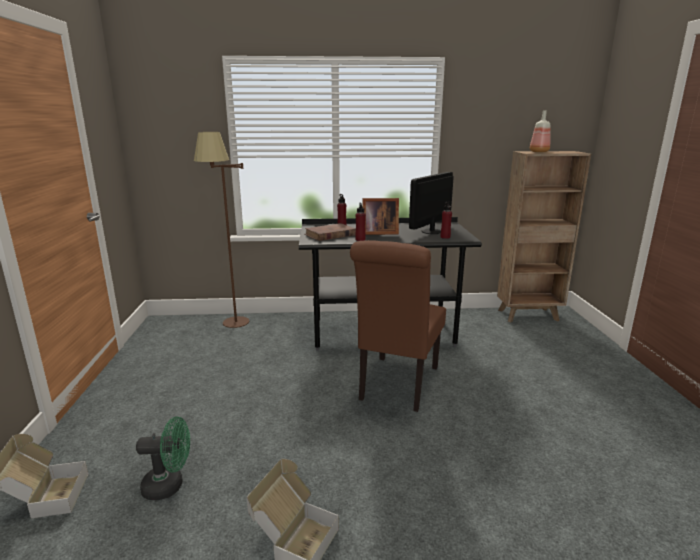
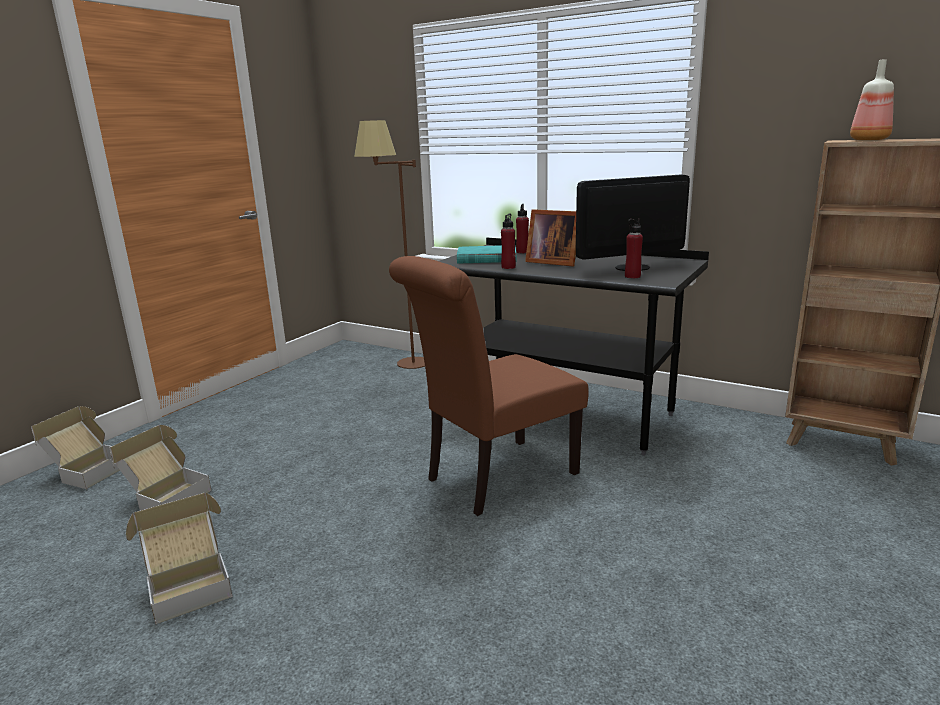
camera: 35 degrees right, 0 degrees up
green fan [136,417,190,500] -> cardboard box [110,425,212,510]
brown book [304,223,356,241] -> turquoise book [457,245,517,264]

